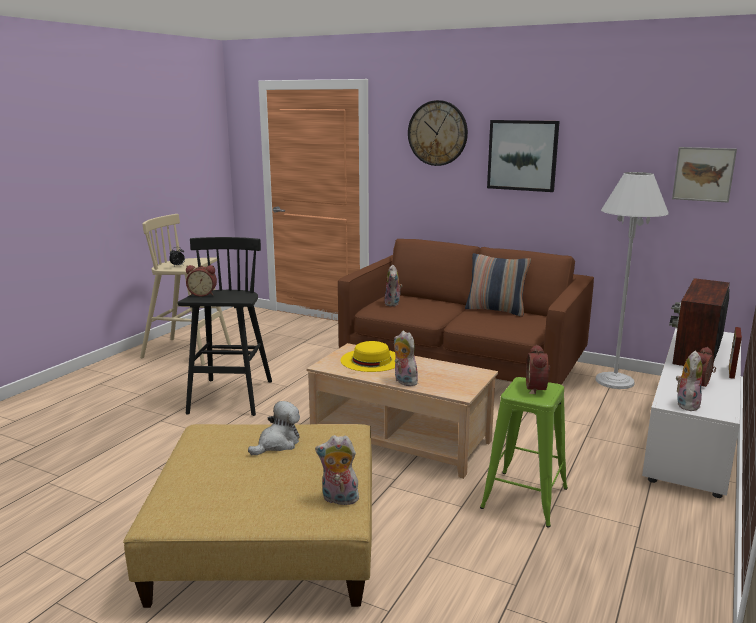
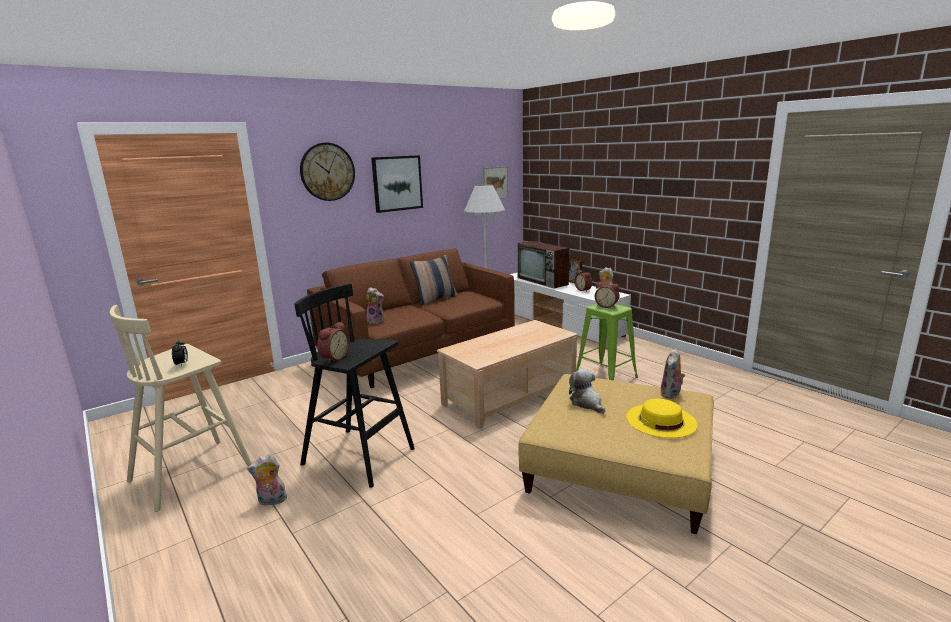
camera: 65 degrees left, 0 degrees up
yellow hat [341,341,395,372] -> yellow hat moved to [626,399,697,438]
plush toy [394,331,418,386] -> plush toy moved to [247,454,287,506]

